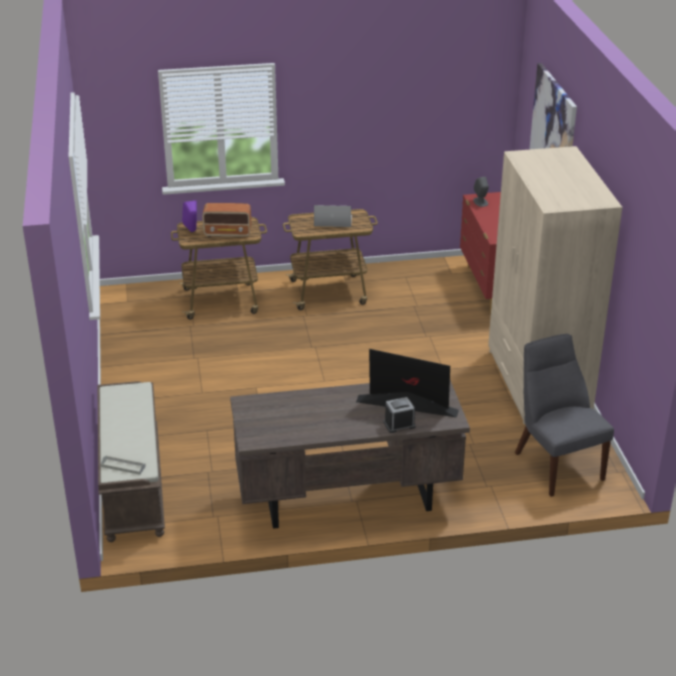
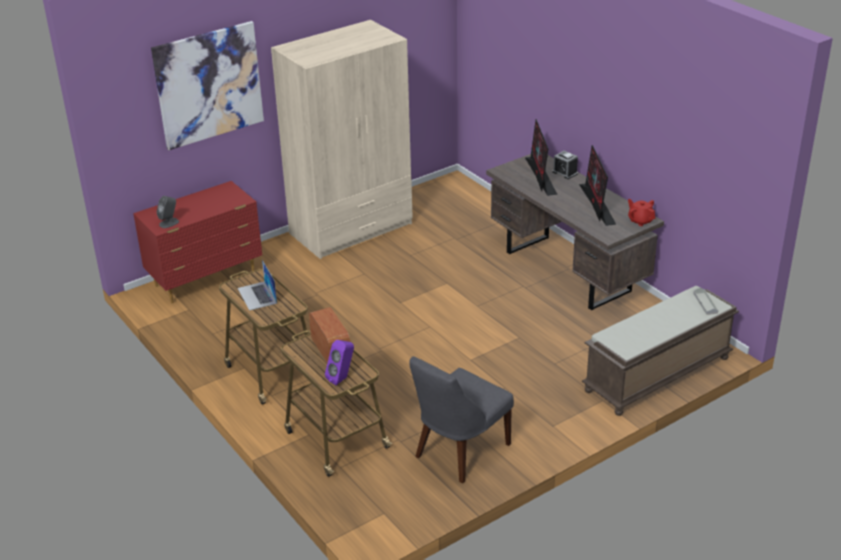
camera: 115 degrees left, 0 degrees up
grey chair [515,334,614,497] -> grey chair moved to [410,356,514,483]
none -> monitor [579,145,616,226]
none -> red teapot [628,199,655,226]

